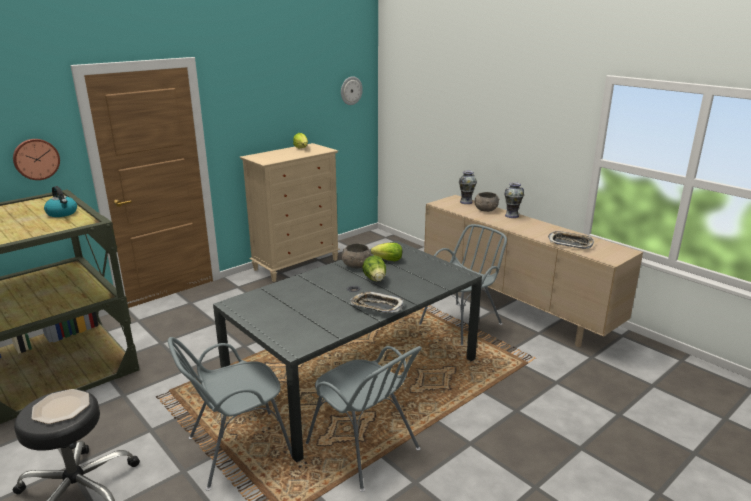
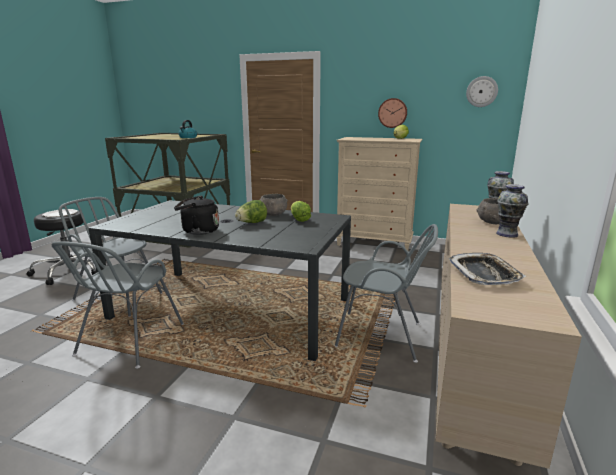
camera: 60 degrees right, 5 degrees down
wall clock [13,139,60,180] -> wall clock moved to [378,98,407,128]
tray [351,291,403,313] -> black kettle [174,195,219,235]

